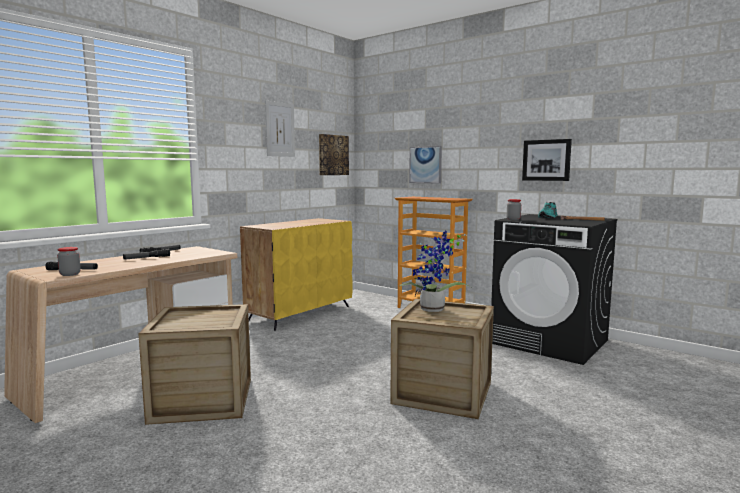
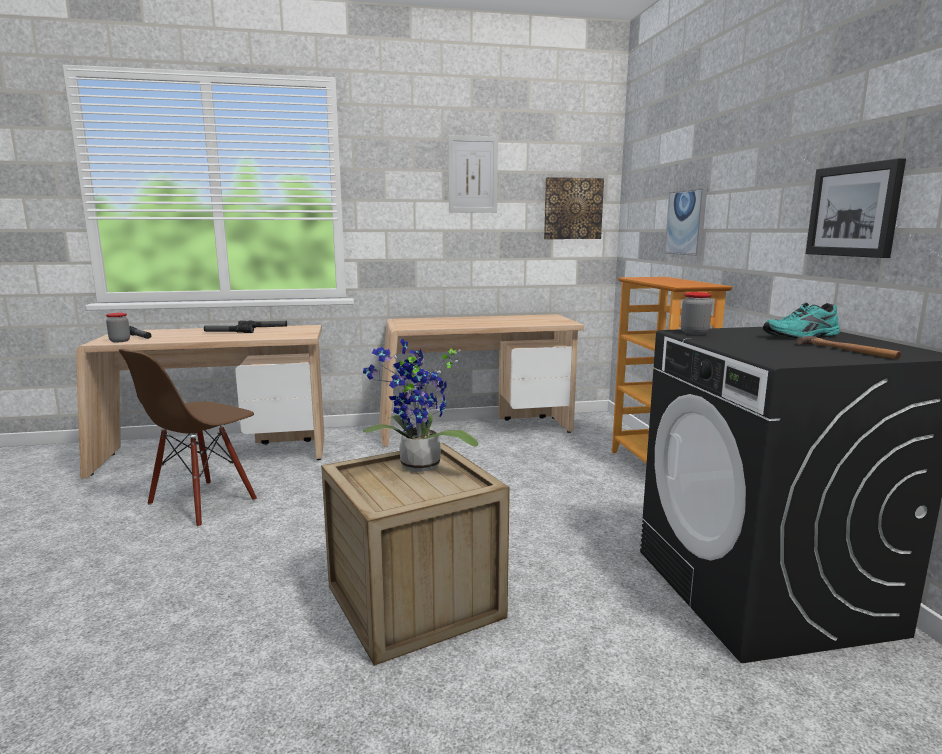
camera: 40 degrees right, 5 degrees up
crate [138,304,251,425] -> brown chair [119,349,257,527]
yellow cabinet [240,218,353,331] -> beige desk [379,314,584,447]

